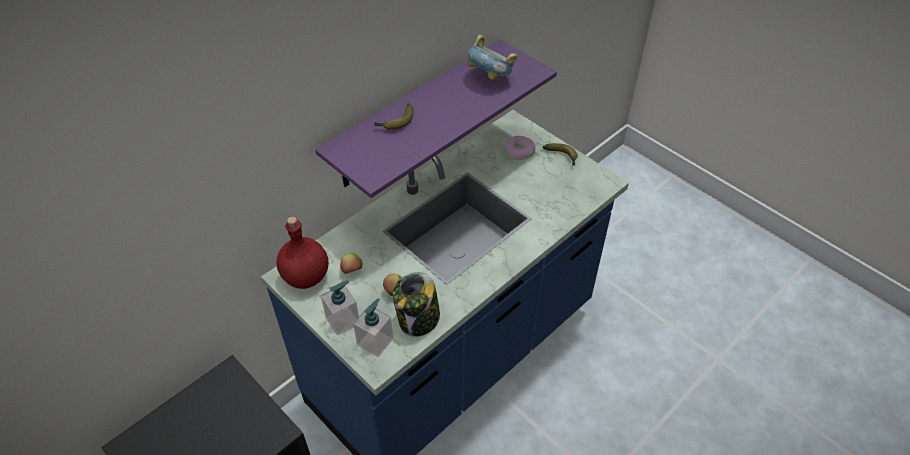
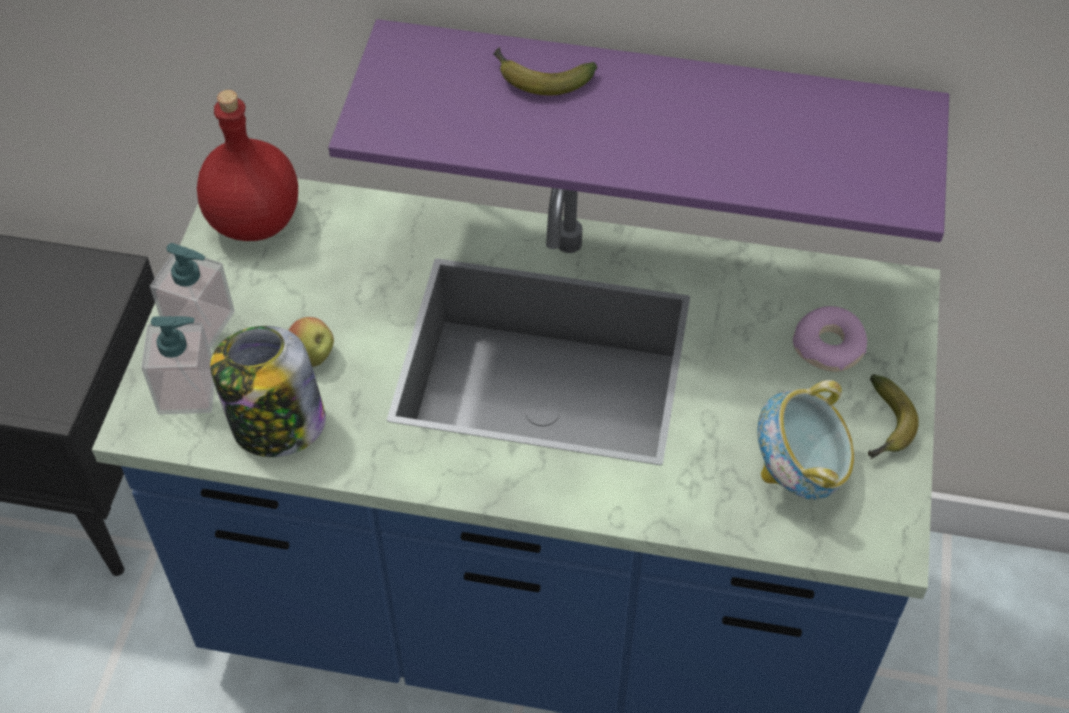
camera: 55 degrees right, 5 degrees up
apple [340,253,363,274] -> none
bowl [467,34,517,80] -> bowl moved to [757,380,854,500]

